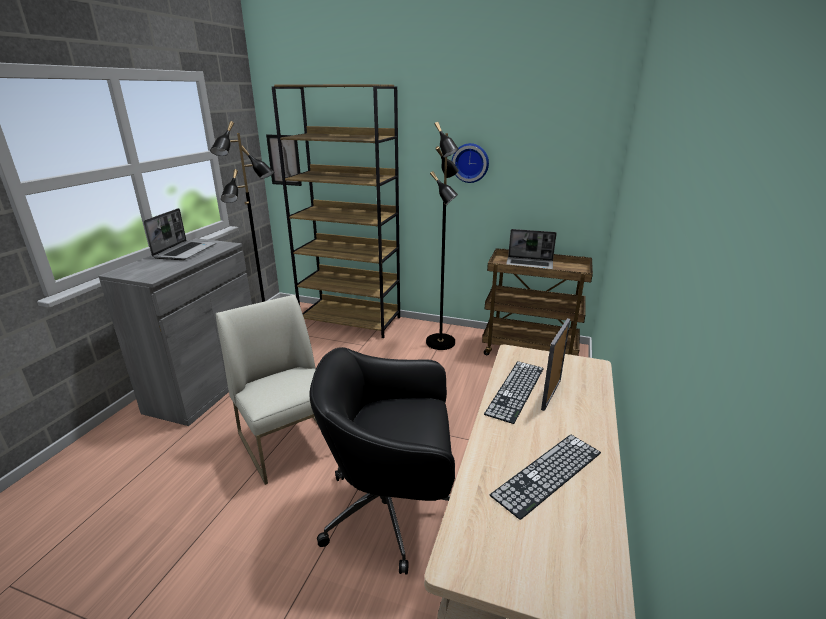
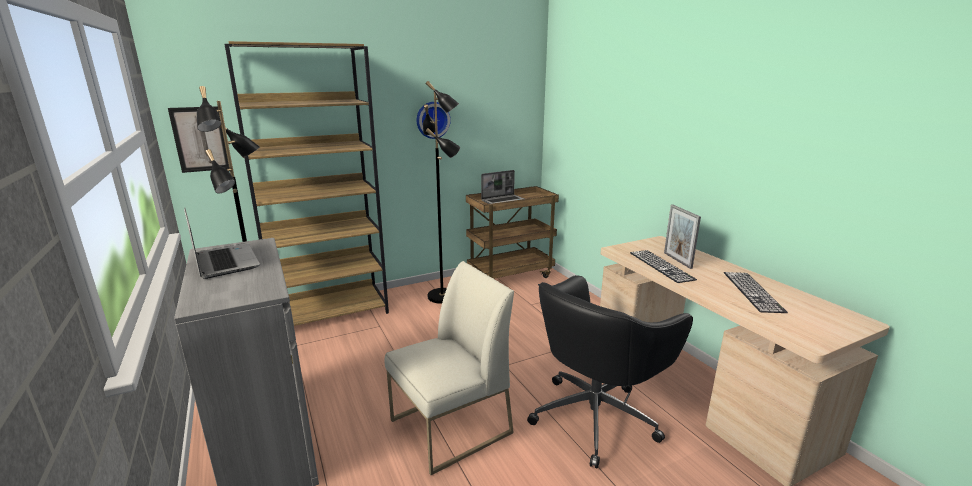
camera: 45 degrees left, 5 degrees down
white chair [216,294,317,485] -> white chair turned 135 degrees clockwise [384,261,514,475]

